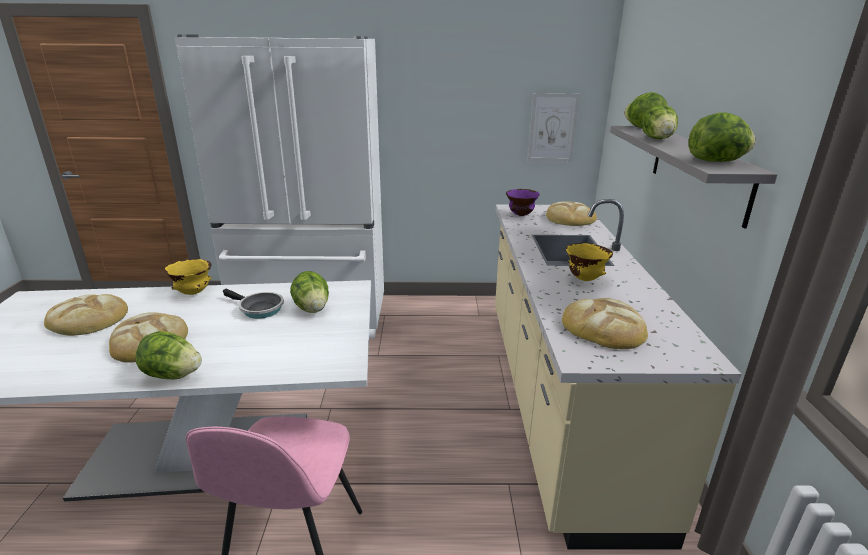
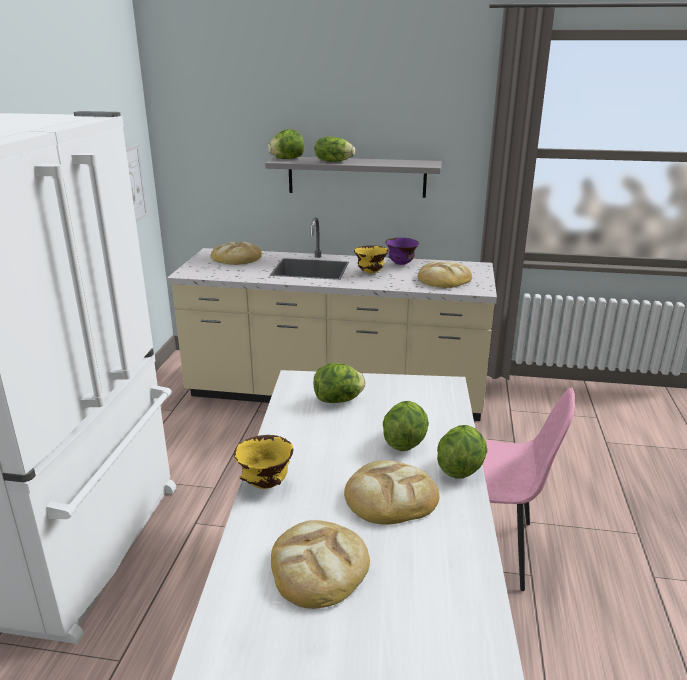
camera: 80 degrees left, 0 degrees up
frying pan [223,289,284,319] -> none
purple bowl [506,189,540,216] -> purple bowl moved to [386,237,419,265]
lettuce [688,112,755,162] -> lettuce moved to [383,401,429,451]

